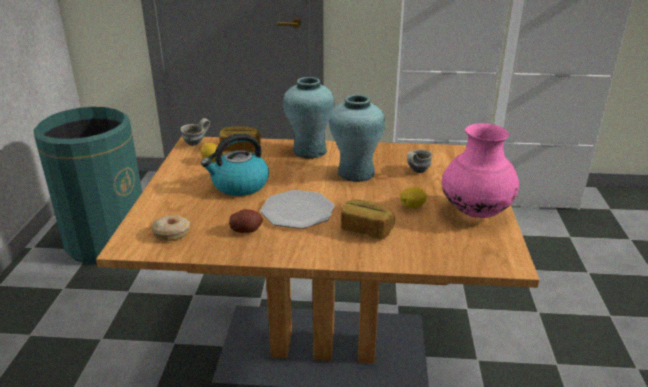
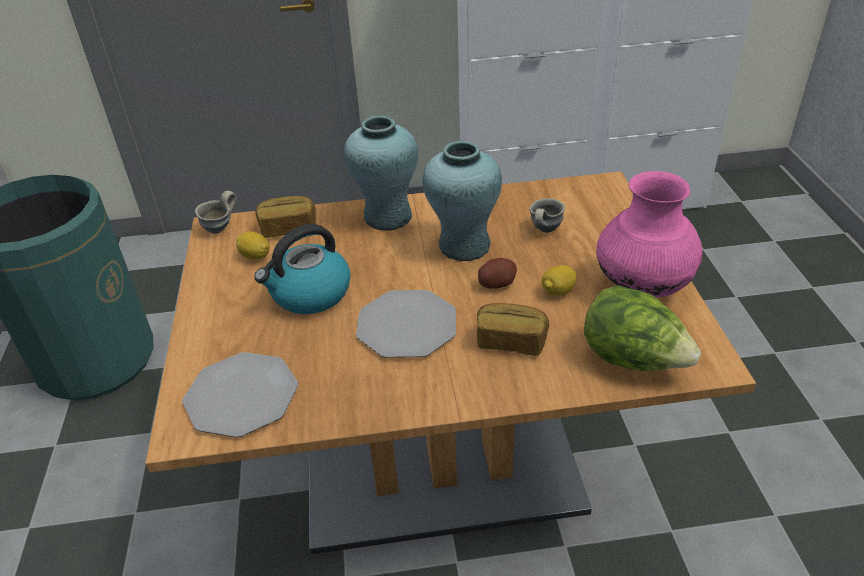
camera: 10 degrees left, 10 degrees up
donut [151,216,190,241] -> plate [182,352,298,437]
potato [229,209,263,233] -> potato moved to [478,258,517,289]
none -> lettuce [584,286,701,371]

